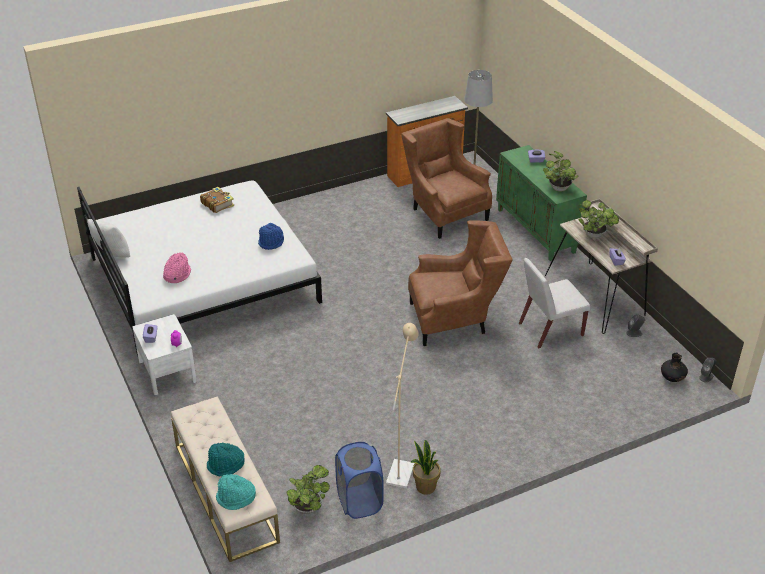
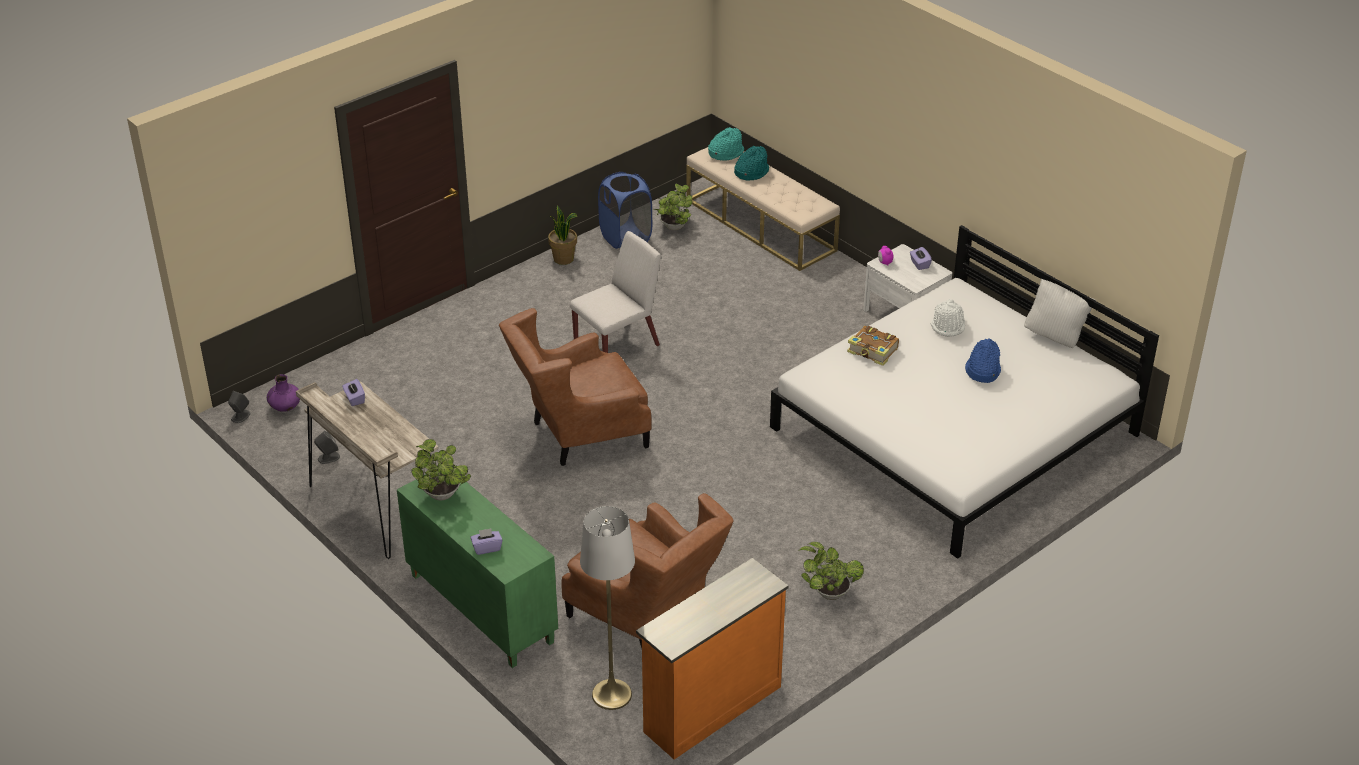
camera: 165 degrees right, 0 degrees up
pink hat [163,252,191,283] -> white hat [931,299,965,337]
book [200,187,234,213] -> book moved to [847,326,899,366]
blue hat [258,223,284,250] -> blue hat moved to [965,338,1001,383]
beige floor lamp [386,323,419,488] -> none
white chair [519,258,590,349] -> white chair moved to [570,231,661,353]
potted plant [578,200,619,238] -> potted plant moved to [800,542,864,600]
black vase [661,353,688,382] -> purple vase [267,374,300,412]

